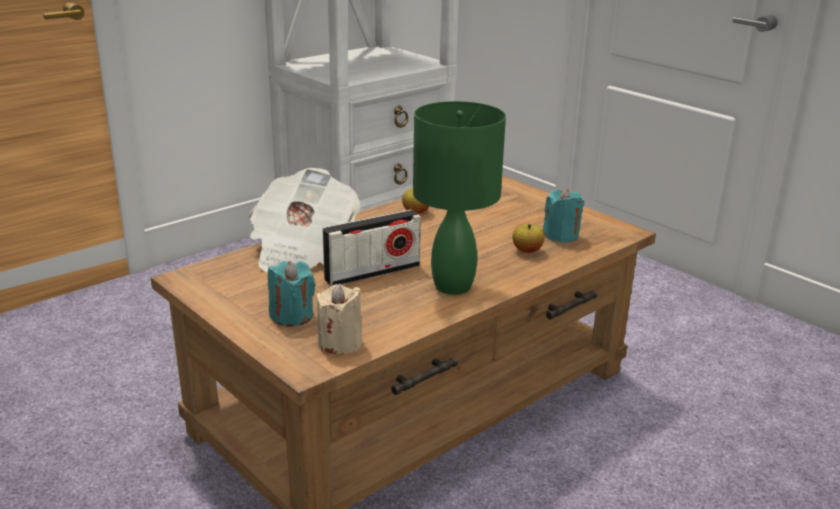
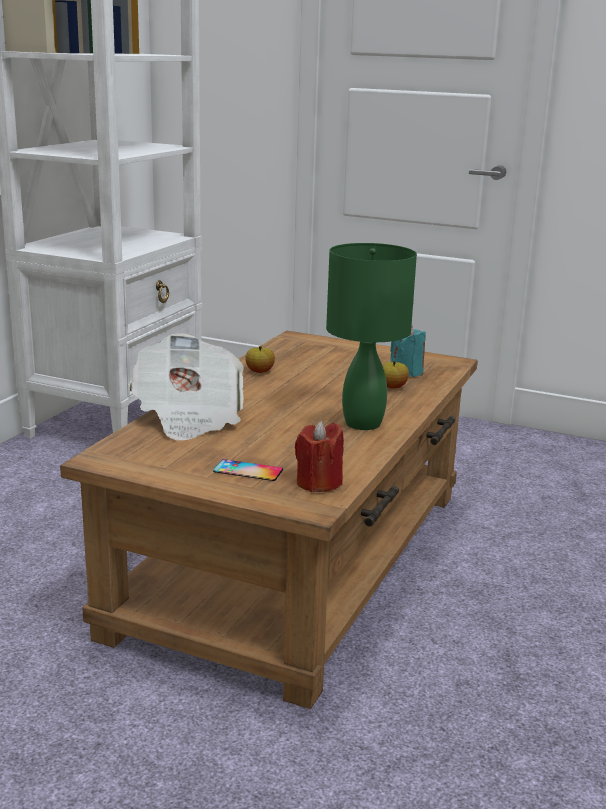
camera: 25 degrees left, 5 degrees down
turquoise candle [268,261,316,326] -> phone [213,459,283,481]
beige candle [317,284,362,354] -> red candle [295,421,344,492]
radio [322,210,421,286] -> none

